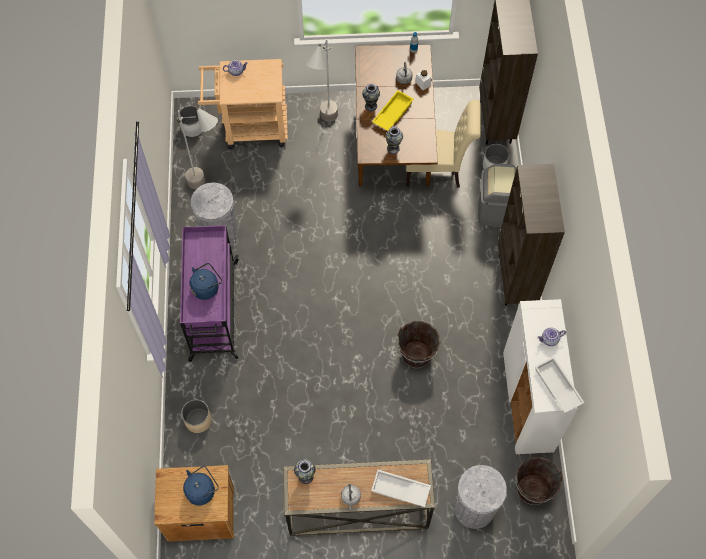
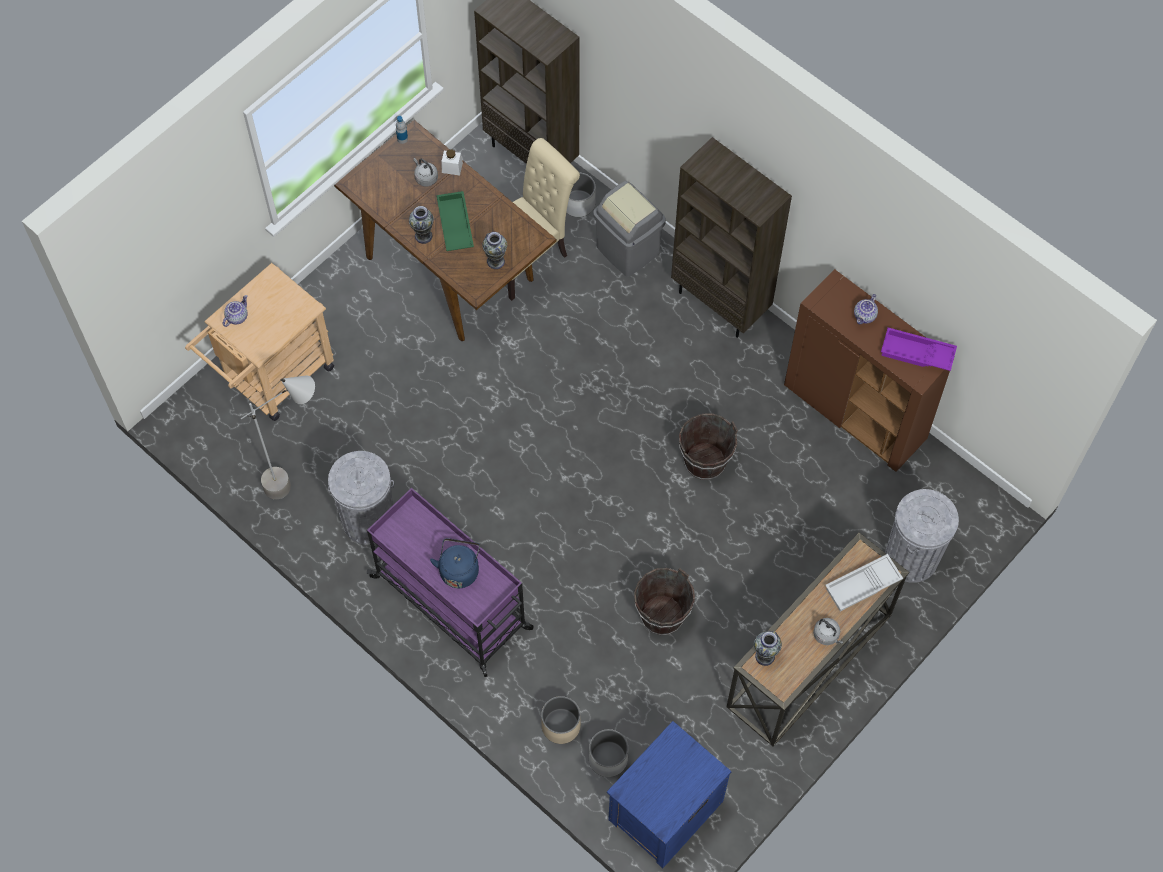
camera: 45 degrees left, 0 degrees up
brown nightstand [154,465,234,542] -> blue nightstand [607,721,732,868]
white planter [178,106,202,137] -> white planter moved to [589,729,628,777]
blue kettle [183,466,219,505] -> none
grey floor lamp [306,39,338,122] -> none
yellow tray [372,90,413,131] -> green tray [436,191,474,251]
white cabinet [503,299,578,454] -> brown cabinet [784,269,950,472]
brown bucket [515,457,563,505] -> brown bucket moved to [634,568,695,635]
white tray [535,357,584,413] -> purple tray [881,327,957,371]

